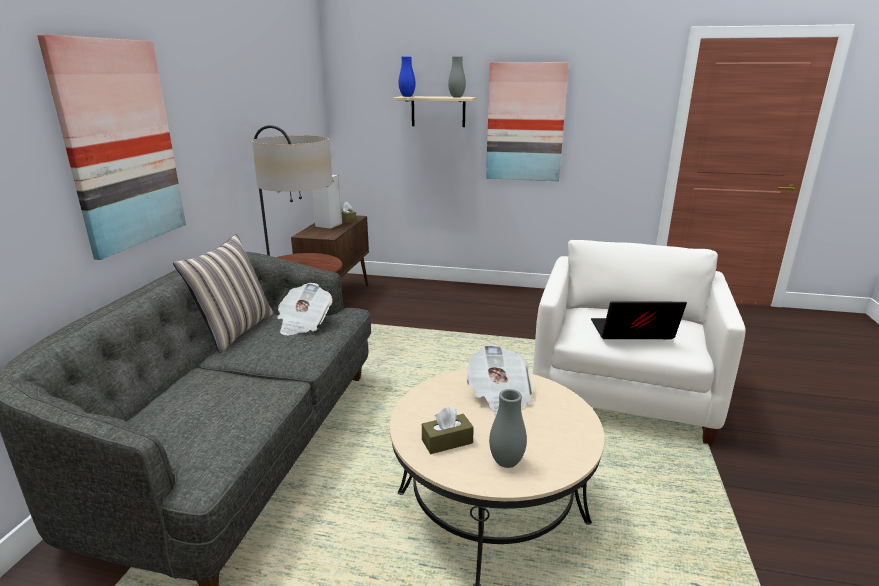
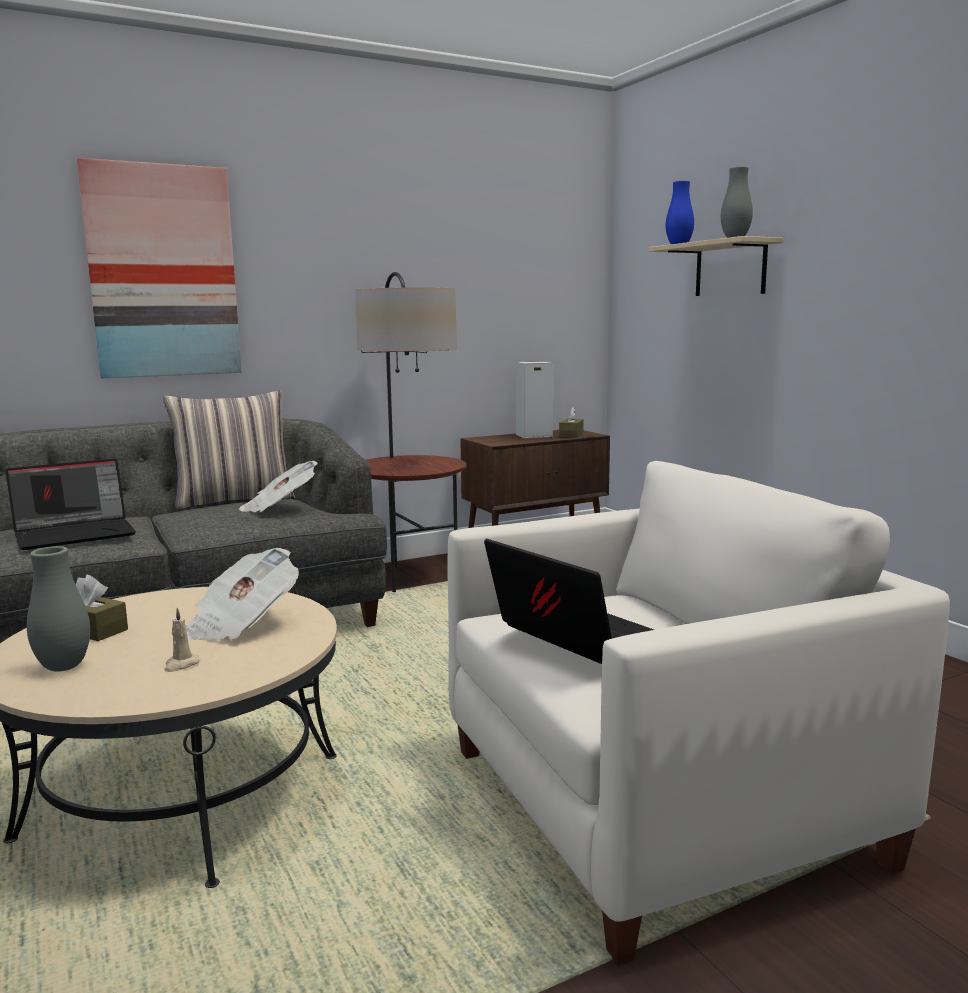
camera: 50 degrees right, 10 degrees down
picture [486,62,569,181] -> none
none -> laptop [5,459,136,550]
none -> beige candle [164,608,200,672]

